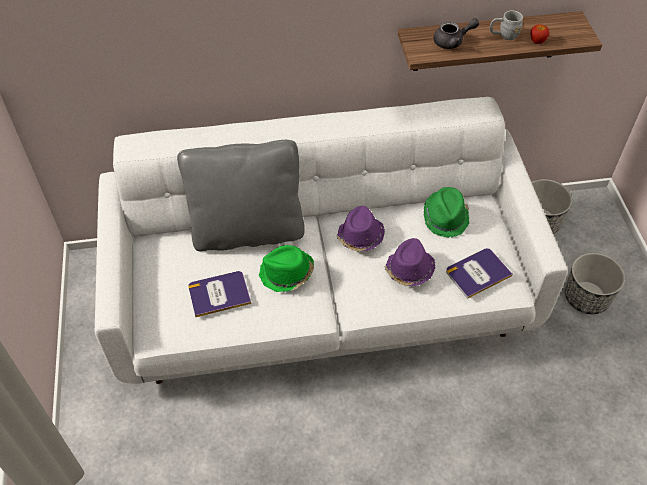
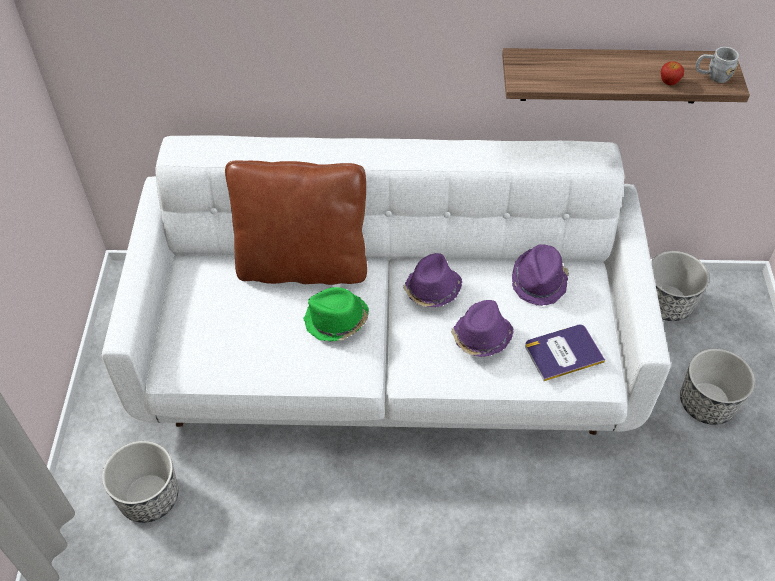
camera: 10 degrees right, 0 degrees up
grey pillow [177,140,305,251] -> brown pillow [225,160,367,285]
book [188,271,251,317] -> none
green hat [424,187,469,238] -> purple hat [512,244,569,306]
grey teapot [433,18,479,49] -> none
grey mug [490,10,523,40] -> grey mug moved to [696,47,739,83]
none -> planter [102,441,179,523]

